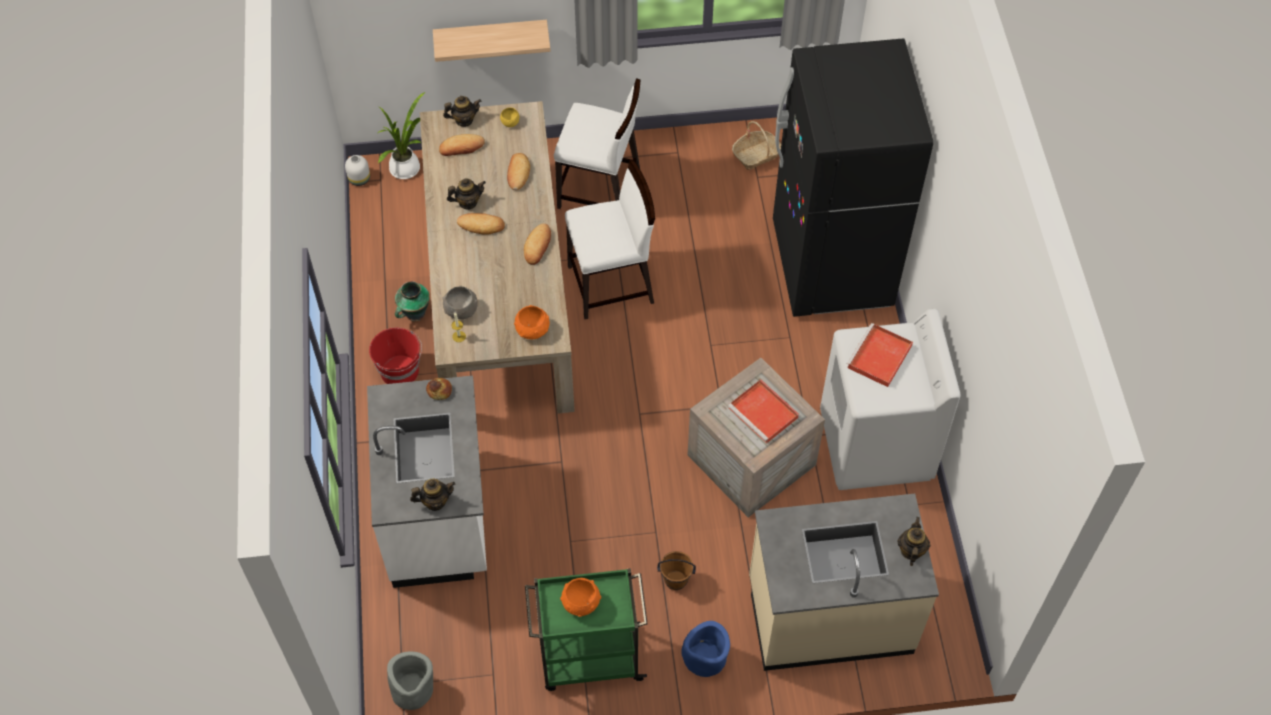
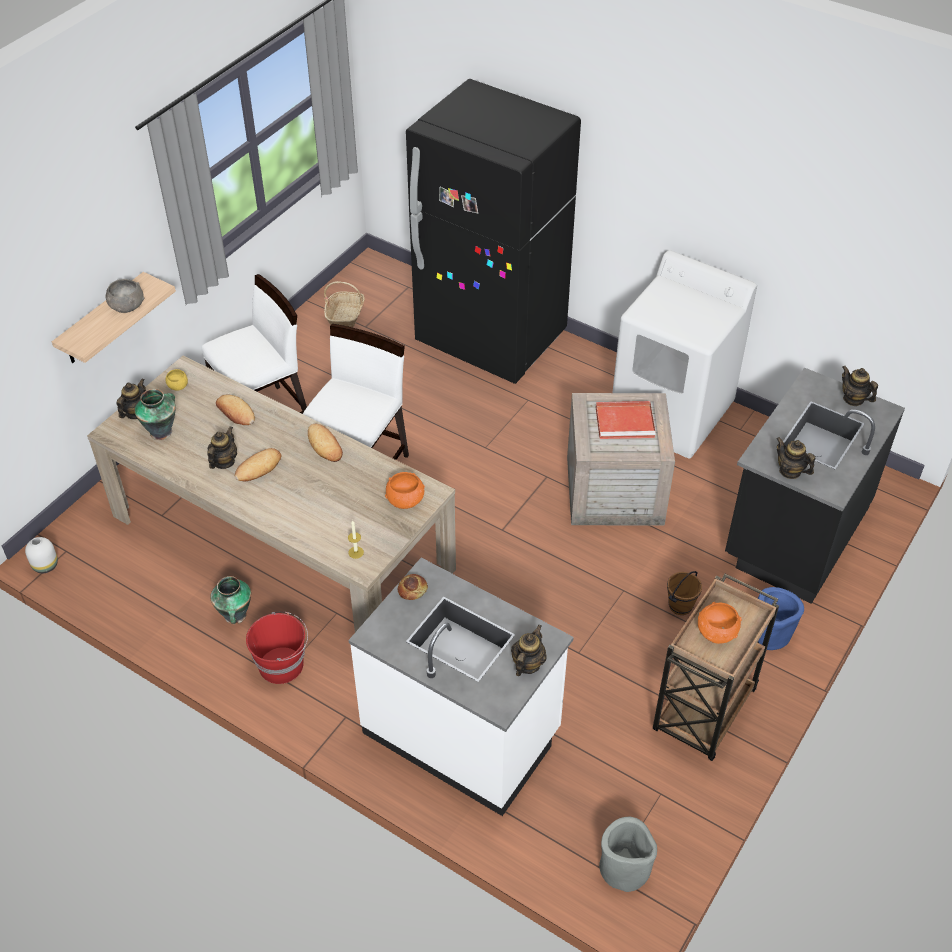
camera: 50 degrees left, 10 degrees down
potted plant [378,92,425,179] -> none
bread [439,134,485,156] -> vase [135,389,176,440]
grey bowl [443,286,478,319] -> grey bowl moved to [105,279,144,313]
green cart [525,568,648,691] -> brown cart [653,573,779,761]
beige counter [749,494,939,671] -> black counter [725,368,905,604]
red tray [847,323,913,387] -> none
none -> teapot [776,437,815,479]

